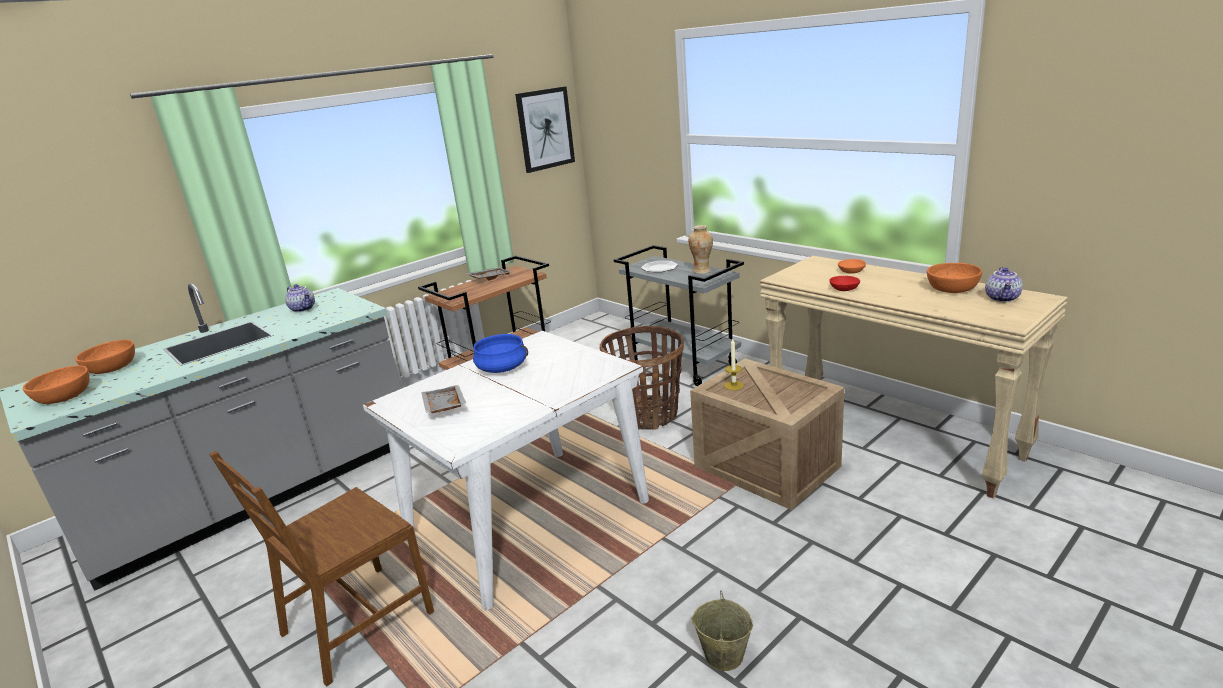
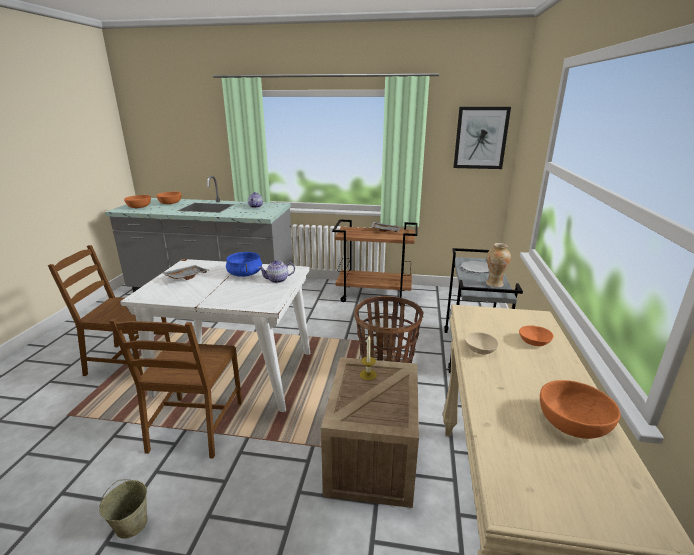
camera: 50 degrees right, 0 degrees up
red bowl [829,276,860,291] -> beige bowl [465,332,498,354]
teapot [985,267,1023,302] -> teapot moved to [258,260,295,283]
none -> brown chair [109,319,242,459]

